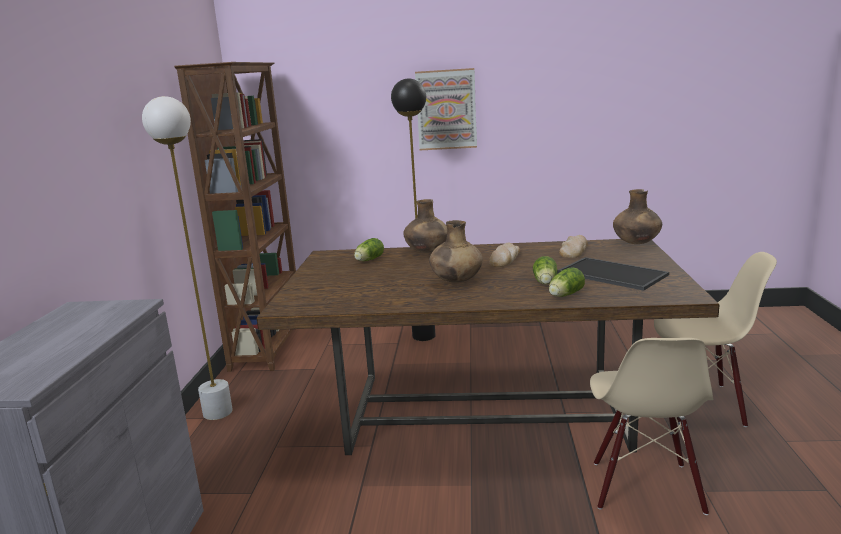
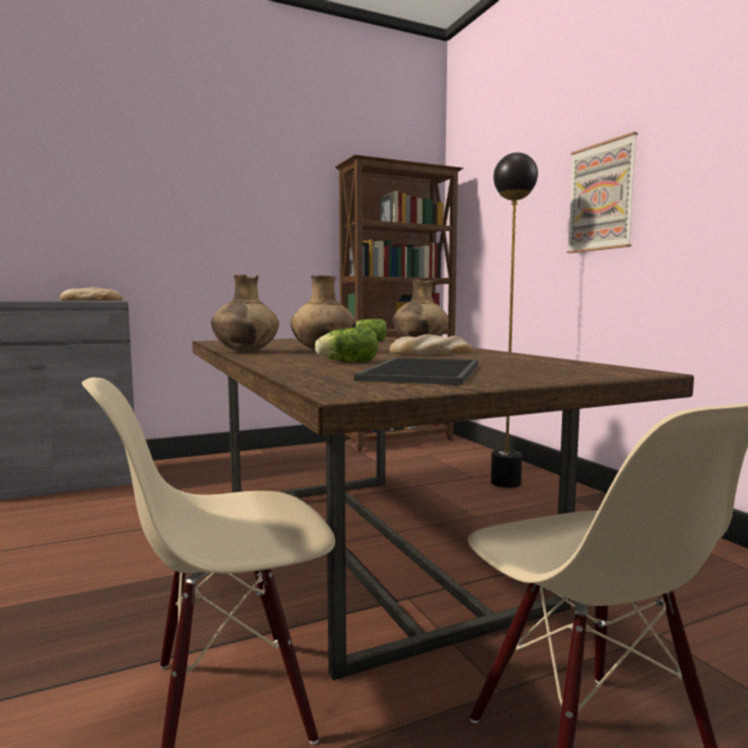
camera: 60 degrees right, 10 degrees down
white floor lamp [142,96,233,420] -> none
lettuce [549,267,585,297] -> none
bread [559,235,588,258] -> bread moved to [60,287,123,301]
brown vase [613,189,662,244] -> brown vase moved to [211,275,279,352]

